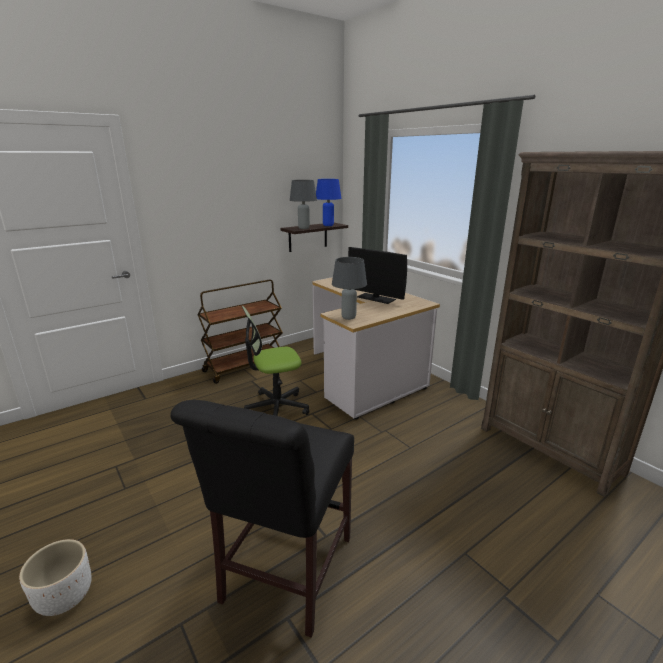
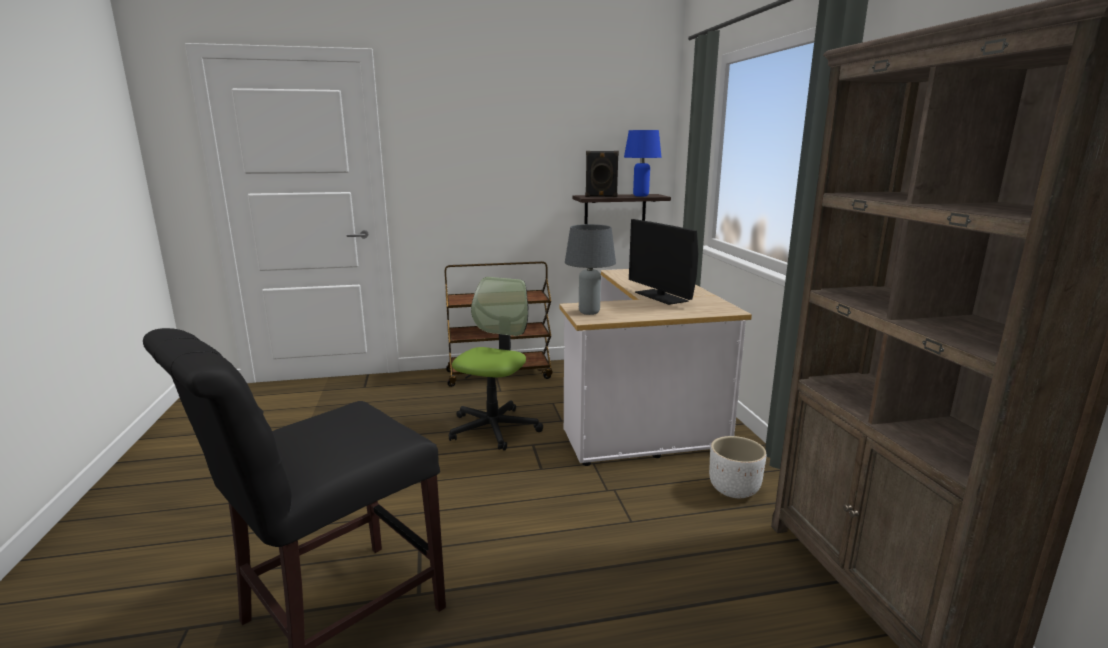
camera: 25 degrees right, 5 degrees down
white planter [19,539,92,616] -> white planter moved to [709,436,766,498]
office chair [242,306,309,416] -> office chair turned 105 degrees clockwise [449,277,543,450]
grey table lamp [290,180,317,229] -> black speaker [585,151,619,197]

